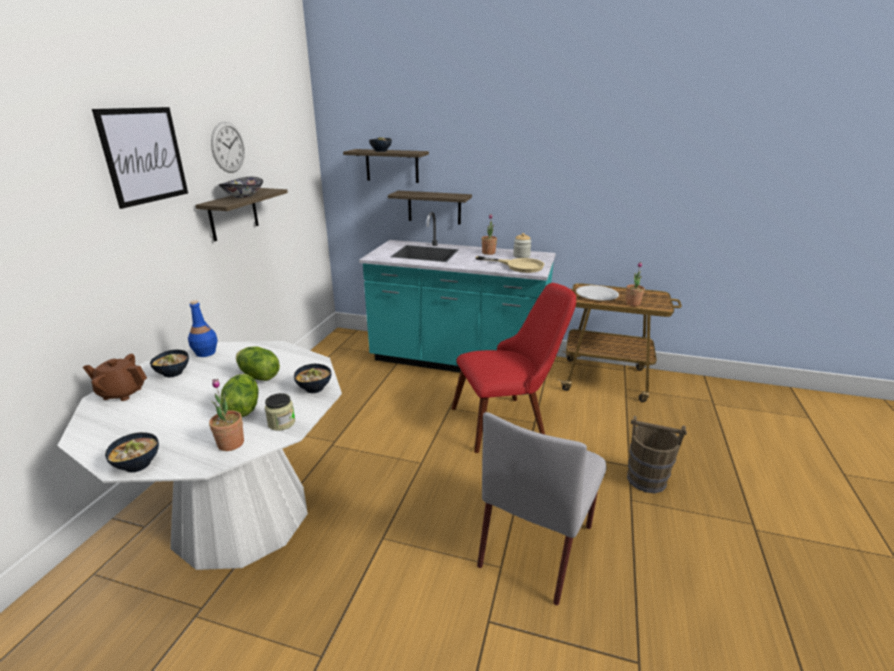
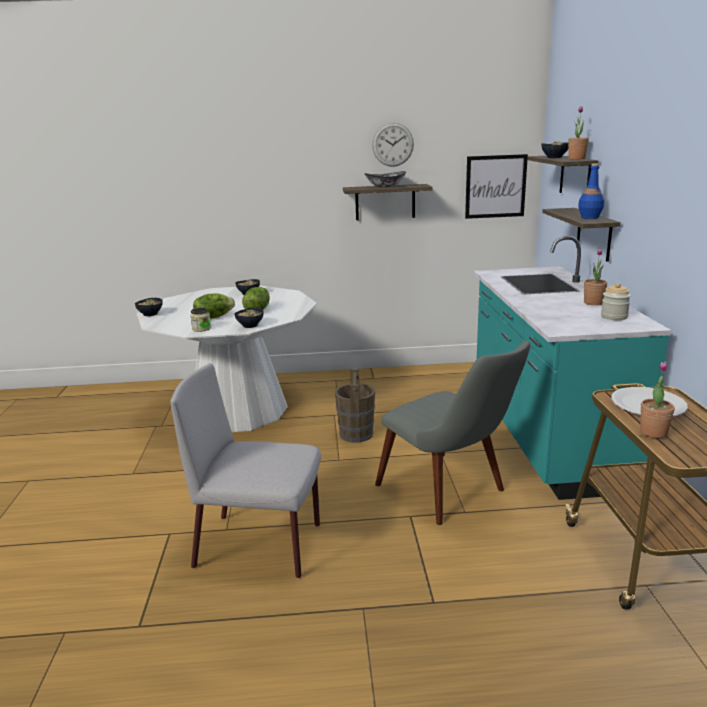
camera: 70 degrees right, 5 degrees down
brown teapot [83,354,147,401] -> none
picture [92,107,188,209] -> picture moved to [465,154,528,219]
blue bottle [188,300,218,357] -> blue bottle moved to [578,164,604,219]
potted plant [209,379,244,451] -> potted plant moved to [568,106,589,159]
red chair [452,283,576,453] -> grey chair [375,341,531,525]
beige frying pan [475,256,545,273] -> none
brown bucket [627,416,687,493] -> brown bucket moved to [335,369,375,443]

